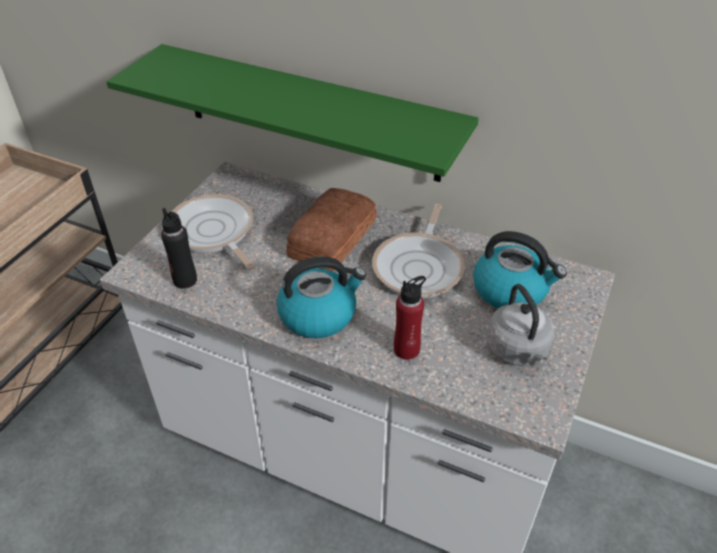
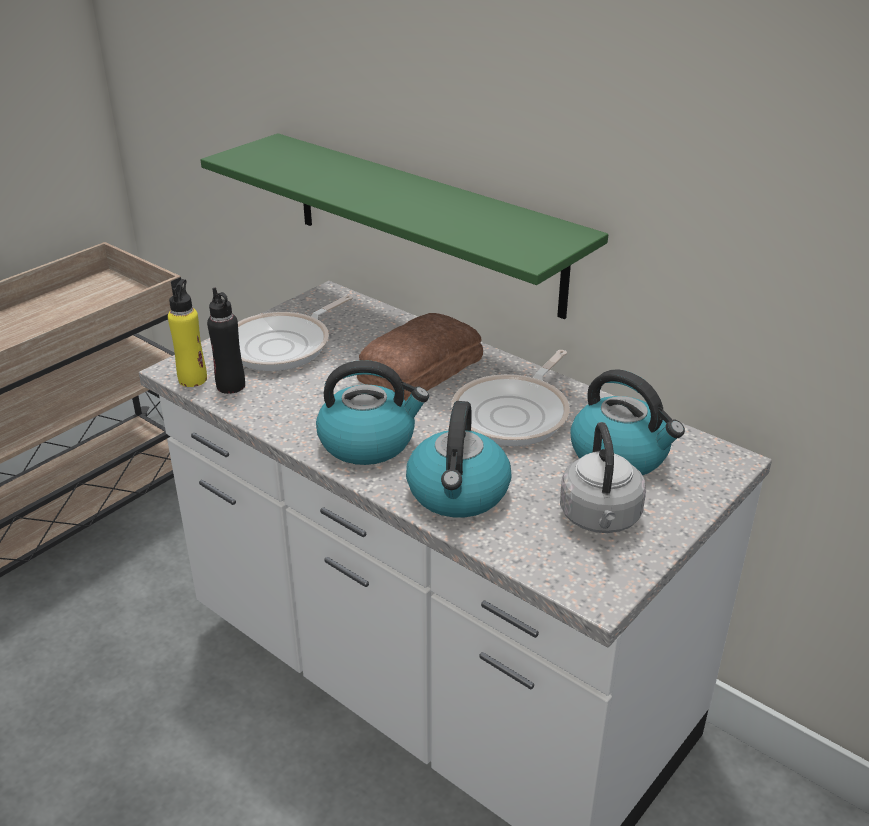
camera: 15 degrees right, 10 degrees down
frying pan [171,194,255,270] -> frying pan turned 120 degrees counterclockwise [238,295,353,371]
red bottle [394,276,426,360] -> kettle [406,401,512,517]
none -> yellow bottle [168,279,207,387]

